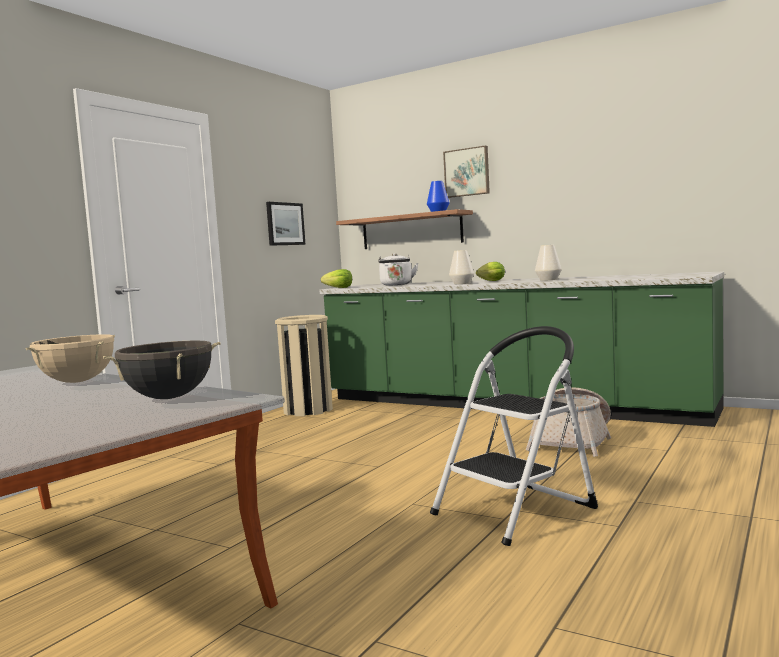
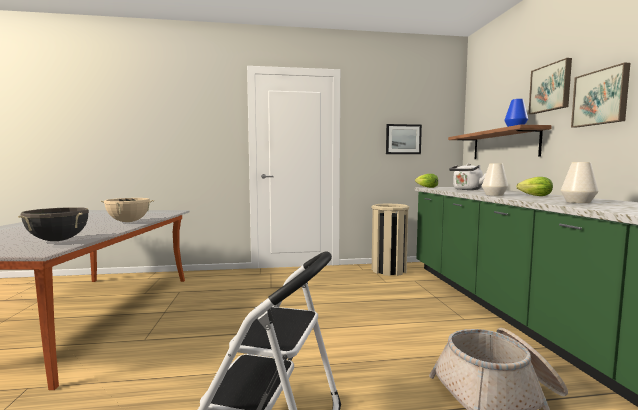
camera: 50 degrees right, 0 degrees up
none -> picture [571,63,630,128]

